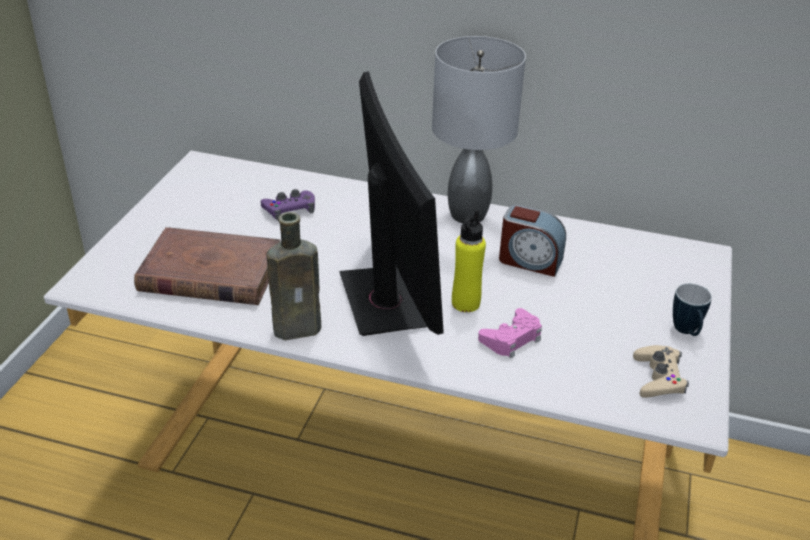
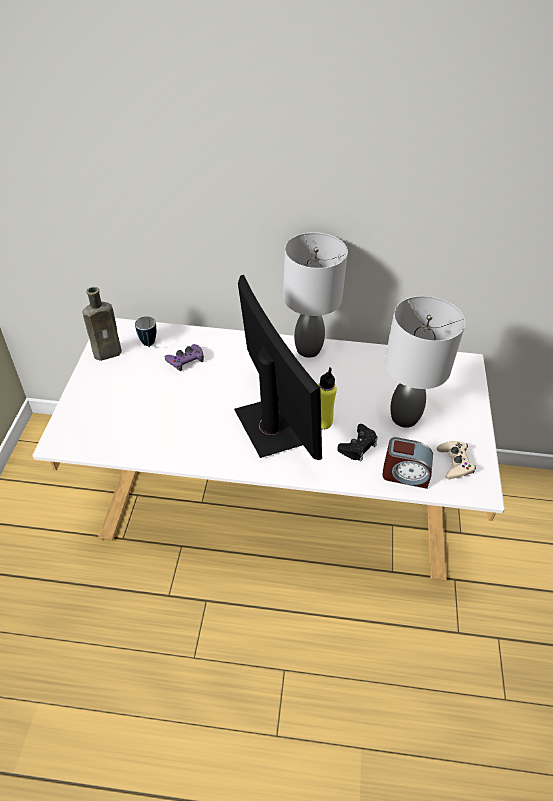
camera: 10 degrees left, 10 degrees up
brown book [134,227,280,305] -> none
brown bottle [267,212,321,340] -> brown bottle moved to [83,287,122,361]
pink game controller [478,308,542,358] -> black game controller [337,424,378,462]
alarm clock [499,205,566,277] -> alarm clock moved to [382,437,433,489]
mug [673,283,712,336] -> mug moved to [135,316,156,347]
none -> grey table lamp [385,296,465,428]

